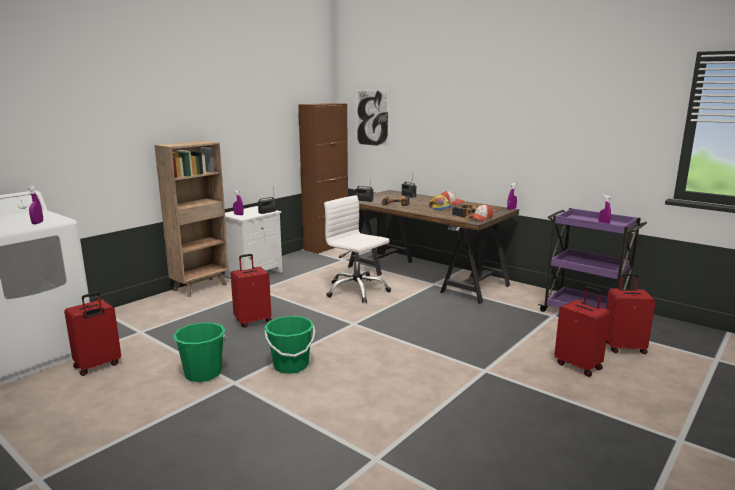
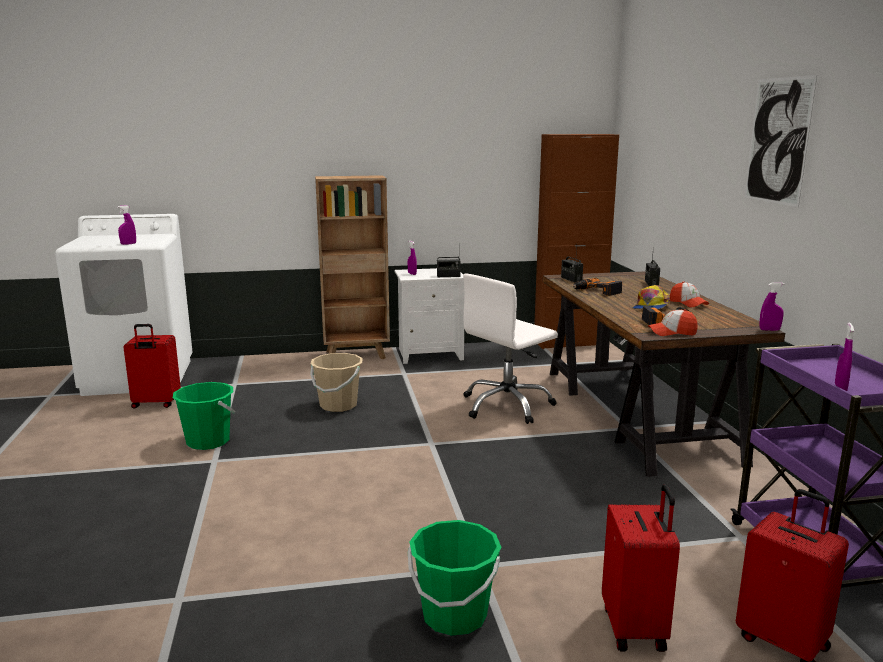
camera: 40 degrees right, 0 degrees up
red suitcase [230,254,272,328] -> beige bucket [310,353,363,412]
green bucket [264,316,315,374] -> green bucket moved to [408,520,501,636]
white office chair [324,195,391,303] -> white office chair turned 120 degrees counterclockwise [463,274,558,424]
picture [356,89,389,148] -> picture moved to [744,75,817,207]

